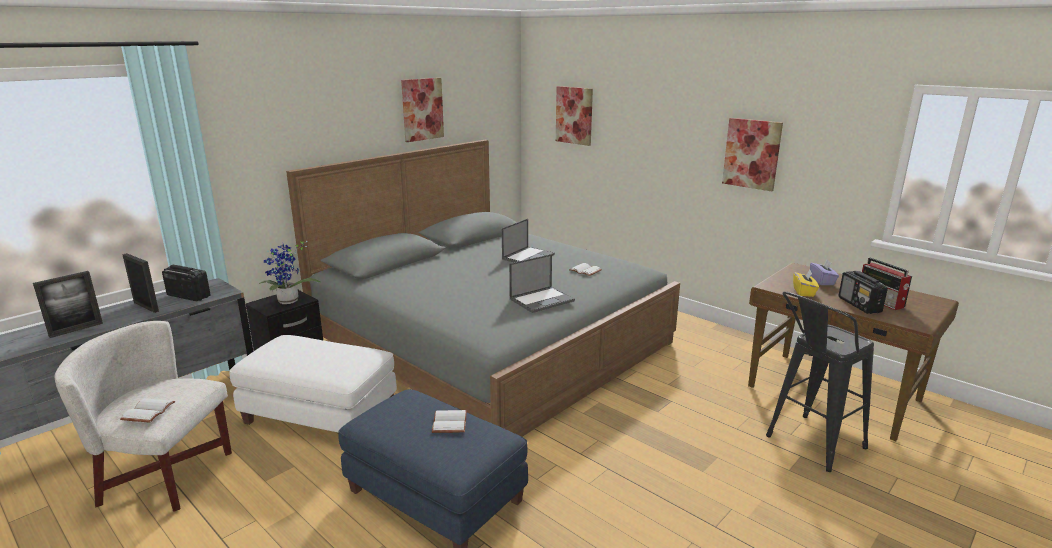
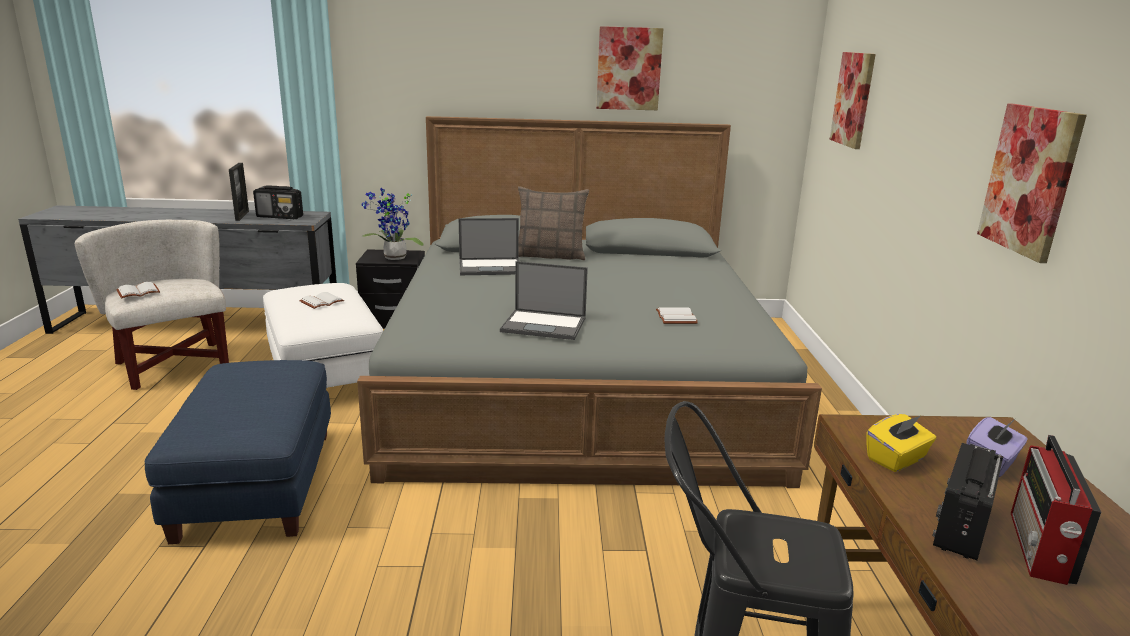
camera: 45 degrees right, 0 degrees up
picture frame [33,271,103,338] -> none
radio [162,265,211,301] -> radio turned 120 degrees clockwise [253,185,303,219]
white book [432,410,467,433] -> white book moved to [299,292,344,309]
laptop [502,219,555,262] -> laptop moved to [459,218,519,275]
none -> pillow [518,186,589,260]

